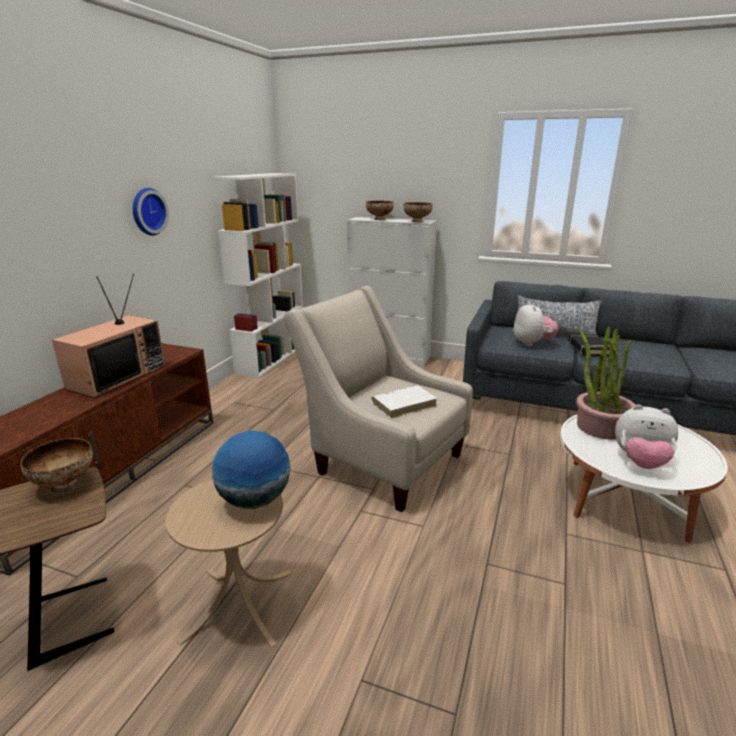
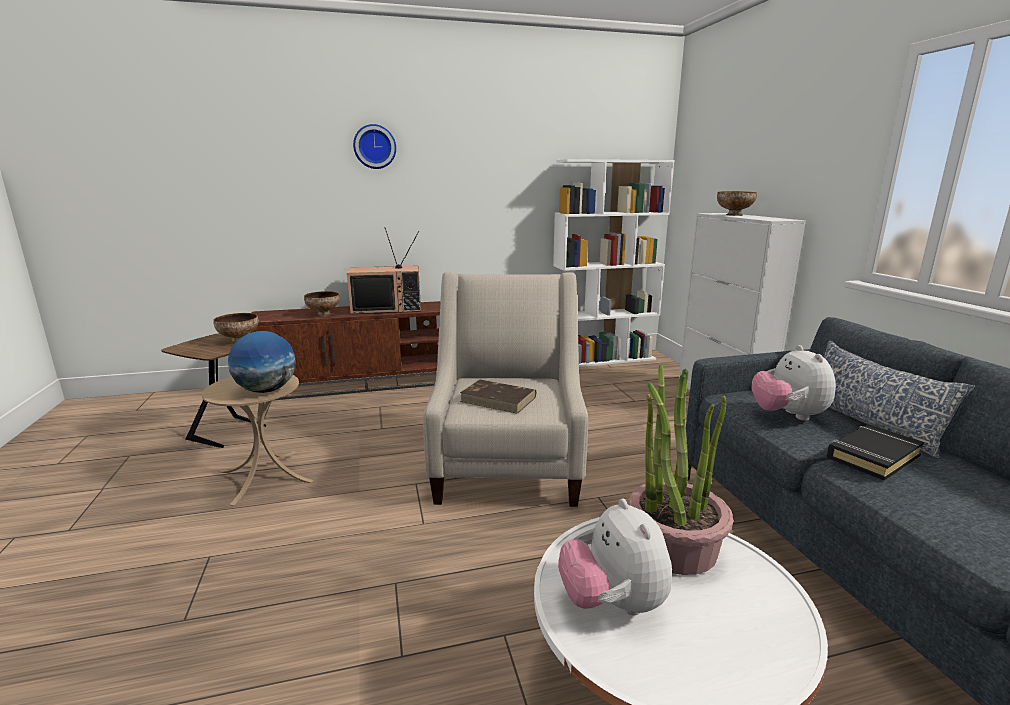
camera: 55 degrees right, 5 degrees down
wall clock [133,188,169,236] -> wall clock moved to [353,124,396,169]
white book [371,385,438,419] -> brown book [460,379,536,414]
bowl [403,202,433,222] -> bowl moved to [304,291,340,317]
plush toy [514,301,558,346] -> plush toy turned 120 degrees clockwise [752,345,836,421]

